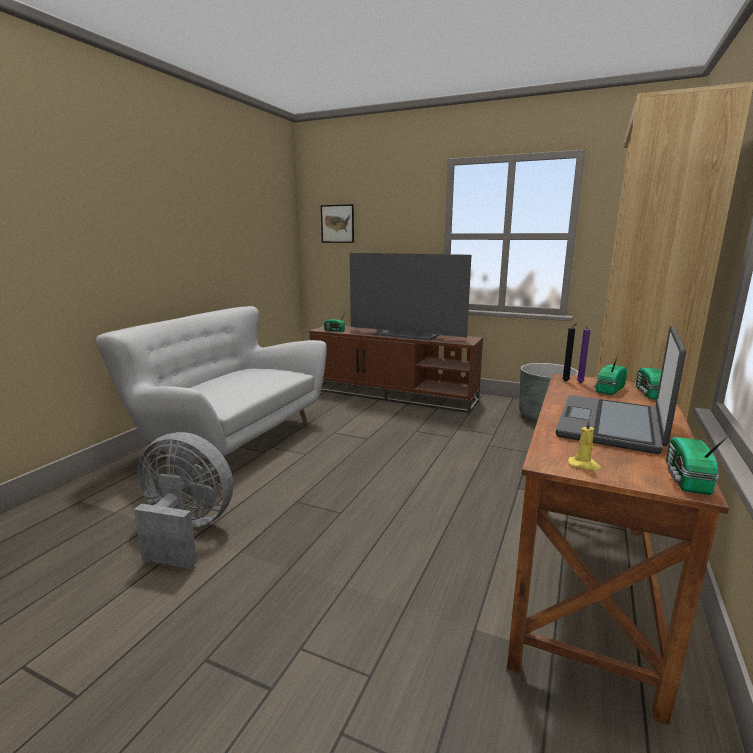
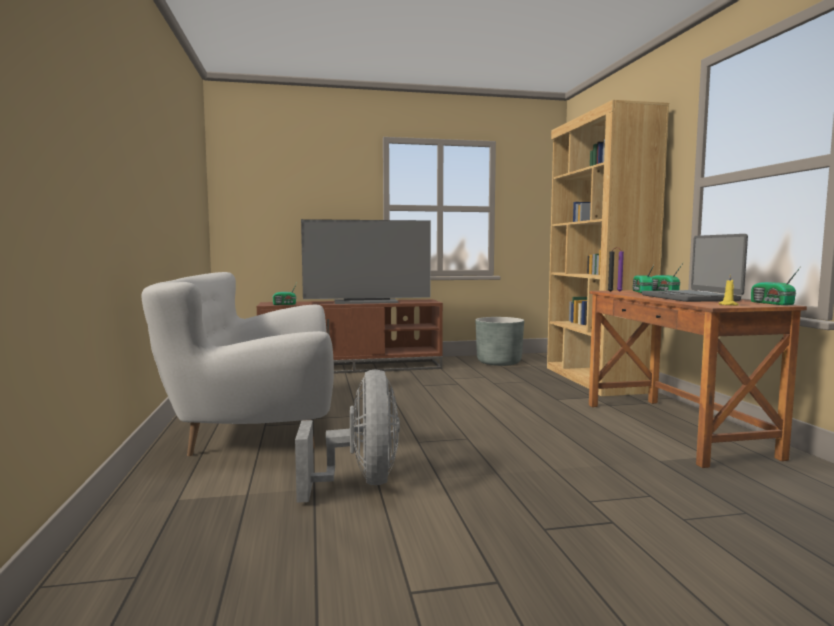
camera: 35 degrees left, 10 degrees down
grey fan [134,432,233,569] -> grey fan turned 105 degrees clockwise [295,369,400,503]
picture [321,204,354,243] -> none

